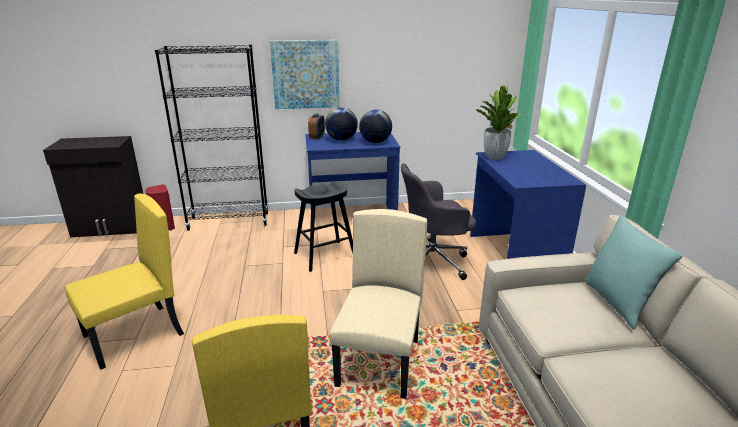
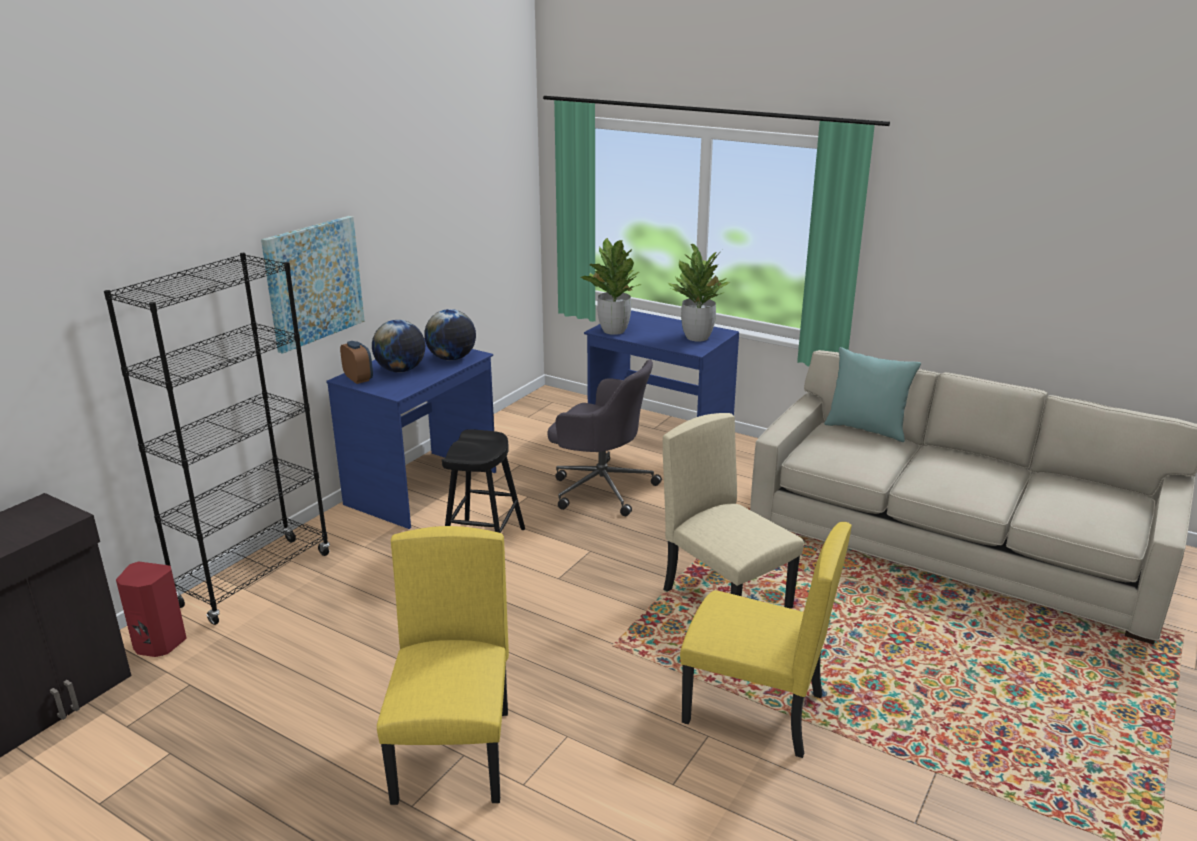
camera: 50 degrees left, 0 degrees up
grey office chair [401,163,476,280] -> grey office chair turned 90 degrees counterclockwise [547,359,662,516]
none -> potted plant [668,244,731,342]

